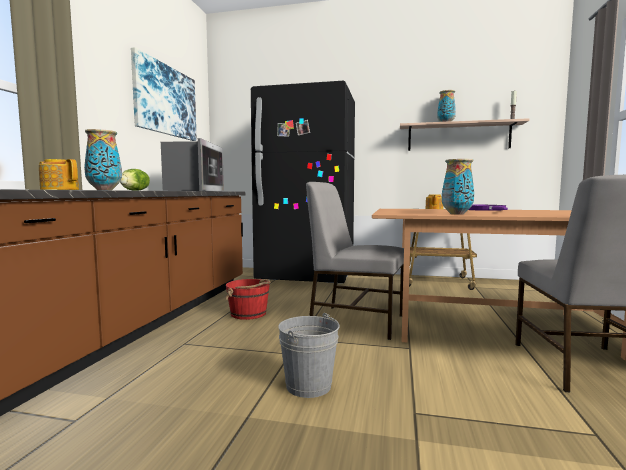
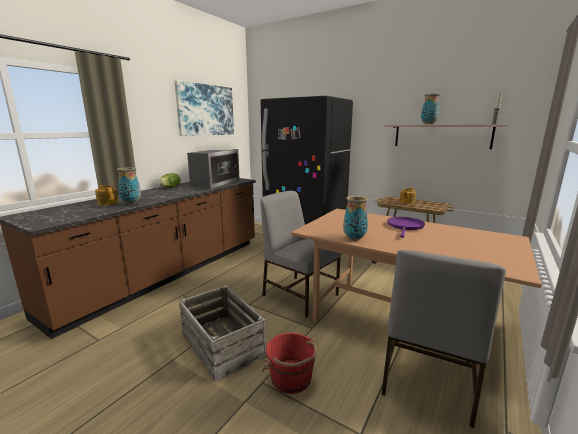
camera: 20 degrees right, 10 degrees up
red bucket [225,279,271,320] -> red bucket moved to [262,333,317,394]
grey bucket [278,313,340,398] -> crate [179,286,267,382]

